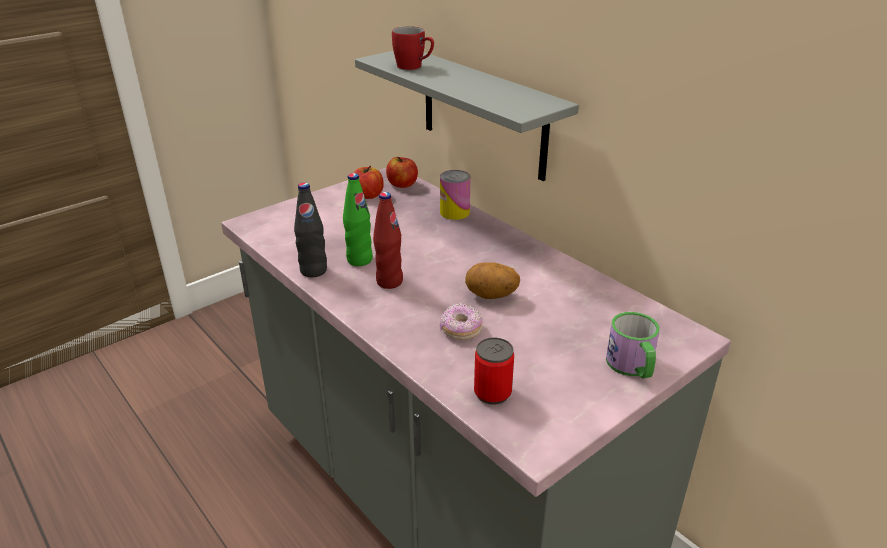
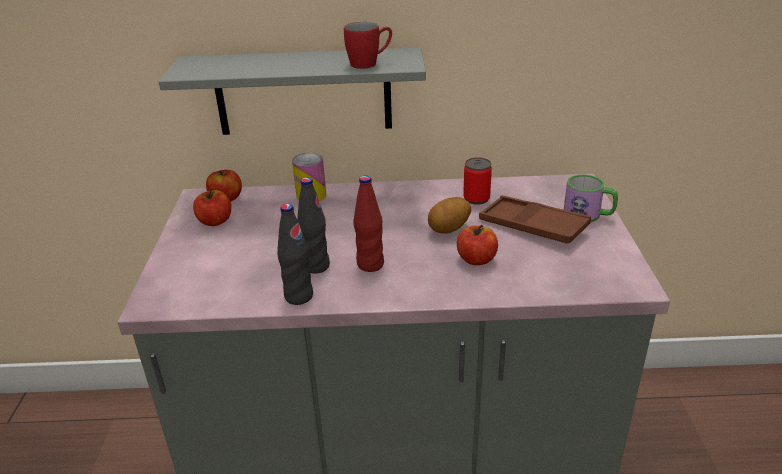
camera: 50 degrees left, 0 degrees up
green bottle [343,173,373,266] -> black bottle [297,177,330,274]
red mug [392,26,434,70] -> red mug moved to [344,22,392,69]
donut [440,303,483,340] -> apple [457,225,498,265]
can [474,338,514,405] -> can moved to [463,157,492,205]
none -> brown tray [479,195,591,244]

